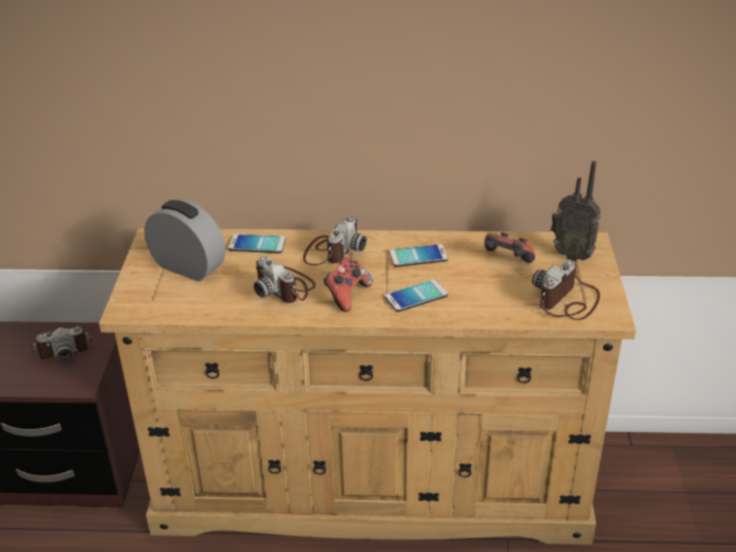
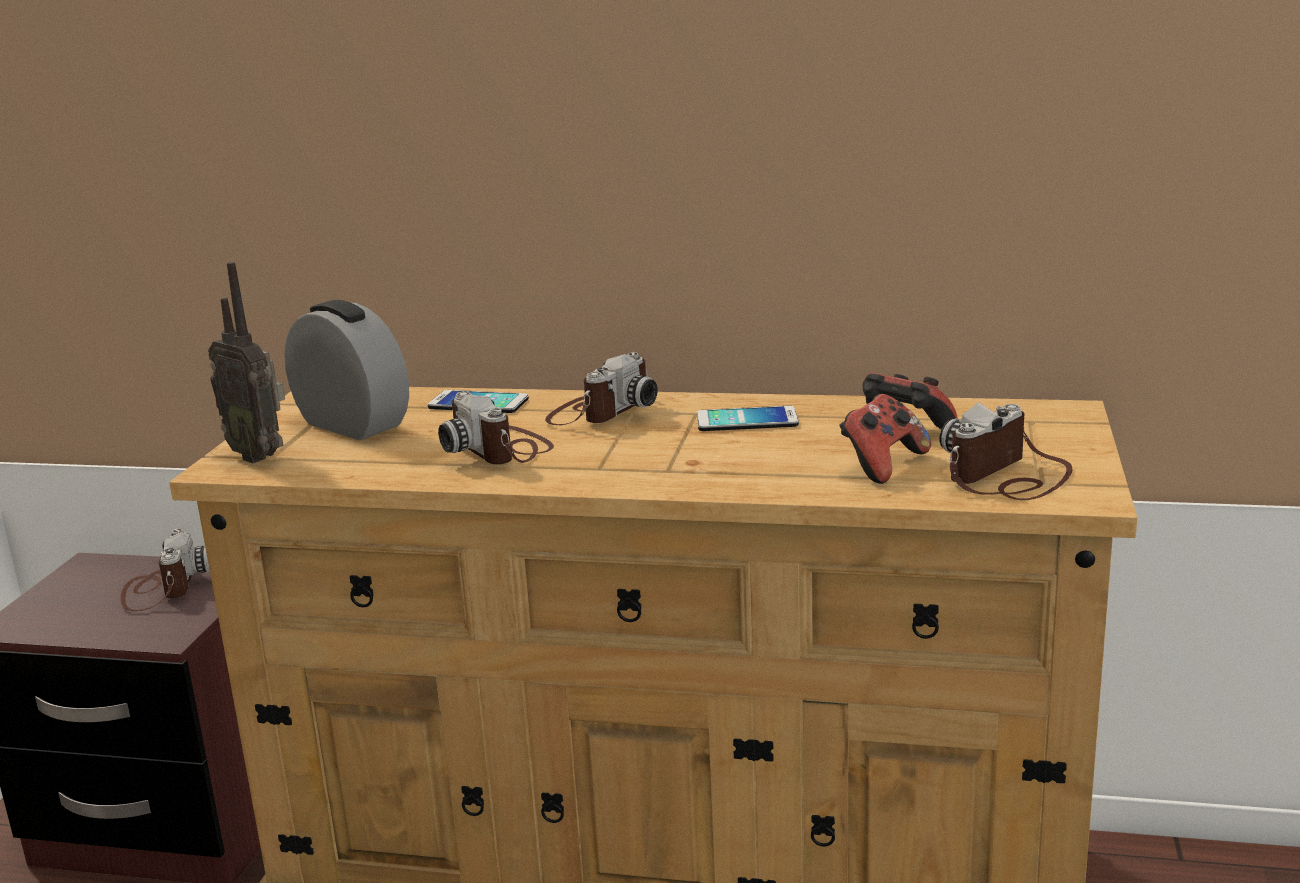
camera: 10 degrees right, 15 degrees down
camera [29,326,92,361] -> camera turned 90 degrees counterclockwise [120,528,210,611]
game controller [323,257,373,312] -> game controller moved to [839,394,931,484]
phone [385,279,448,312] -> none
radio [551,161,601,261] -> radio moved to [208,262,285,463]

